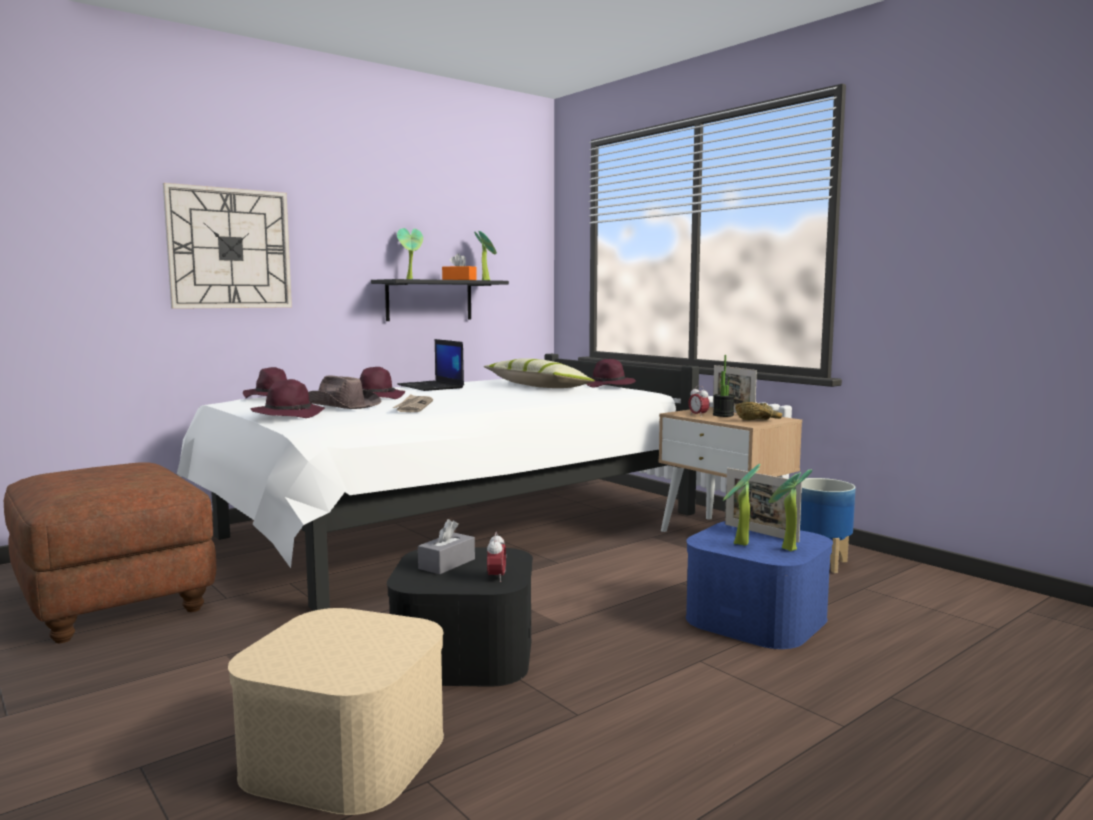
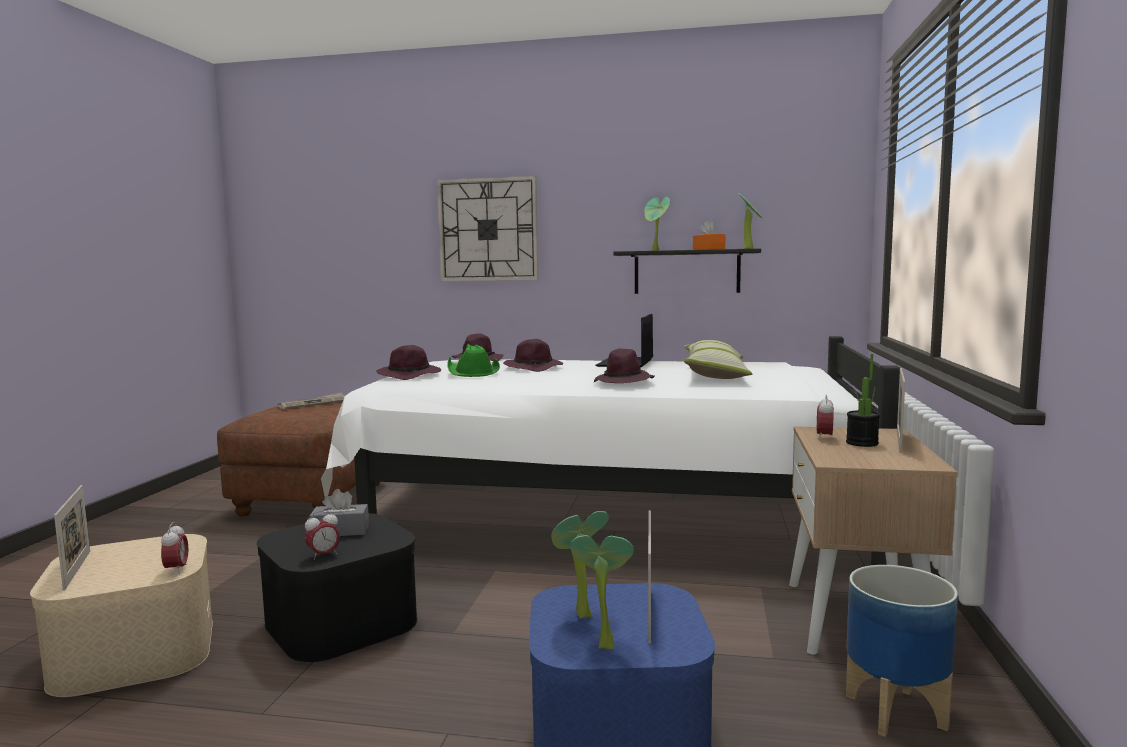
camera: 50 degrees right, 0 degrees up
brown hat [308,375,382,409] -> green hat [447,344,500,377]
newspaper [393,394,433,412] -> newspaper moved to [277,393,345,409]
purple hat [586,359,636,388] -> purple hat moved to [594,348,655,383]
brown bowl [735,402,782,420] -> none
none -> picture frame [54,485,90,590]
none -> alarm clock [161,522,188,574]

